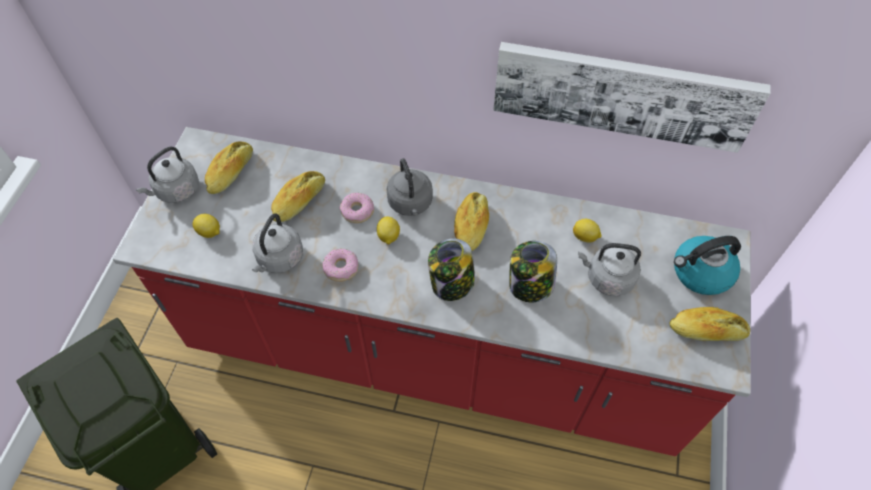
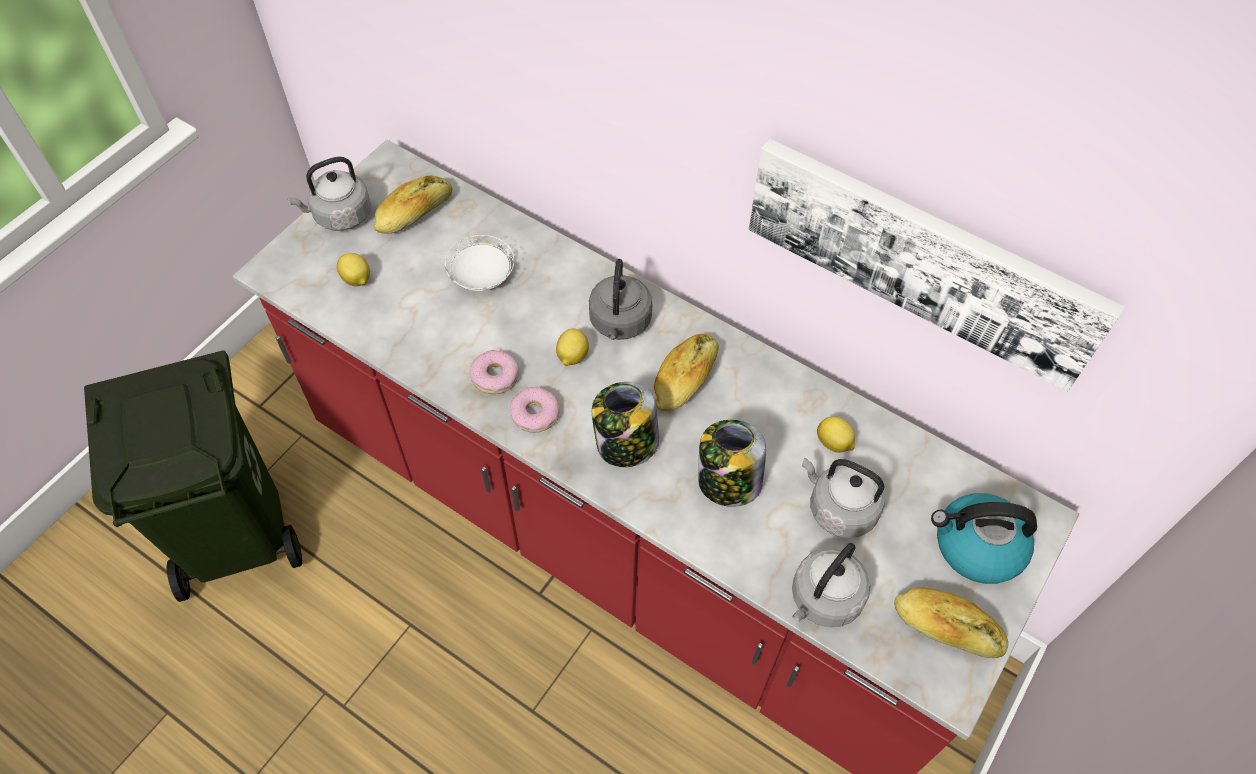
camera: 20 degrees right, 0 degrees up
grey kettle [252,213,303,273] -> grey kettle moved to [792,543,870,627]
bread [271,171,325,222] -> white plate [445,235,514,291]
donut [339,193,374,223] -> donut moved to [510,387,560,433]

